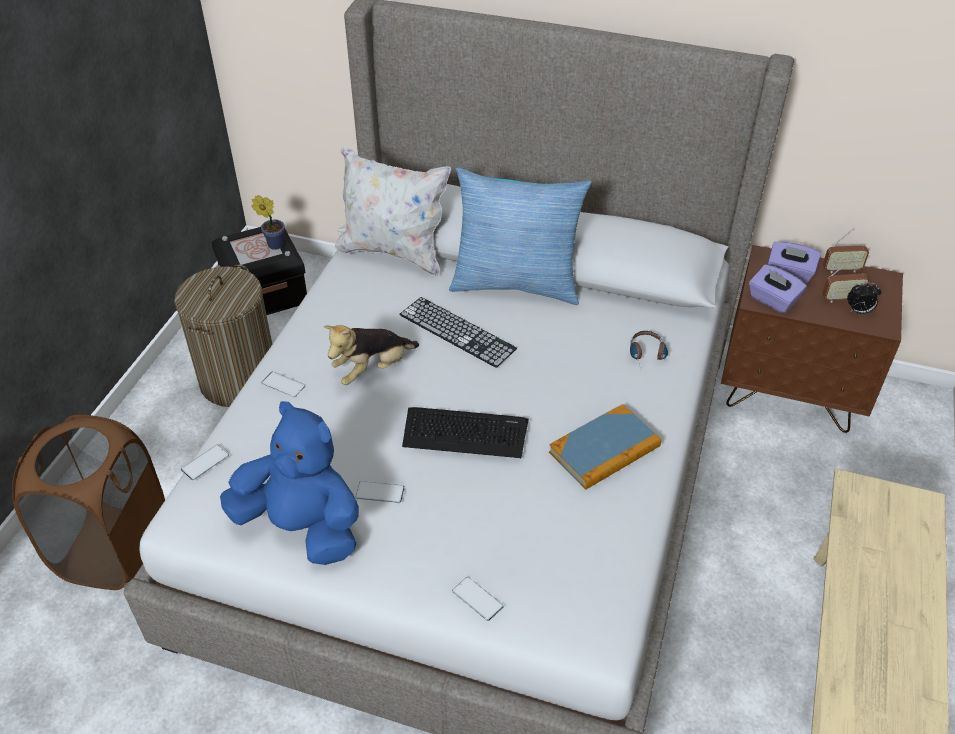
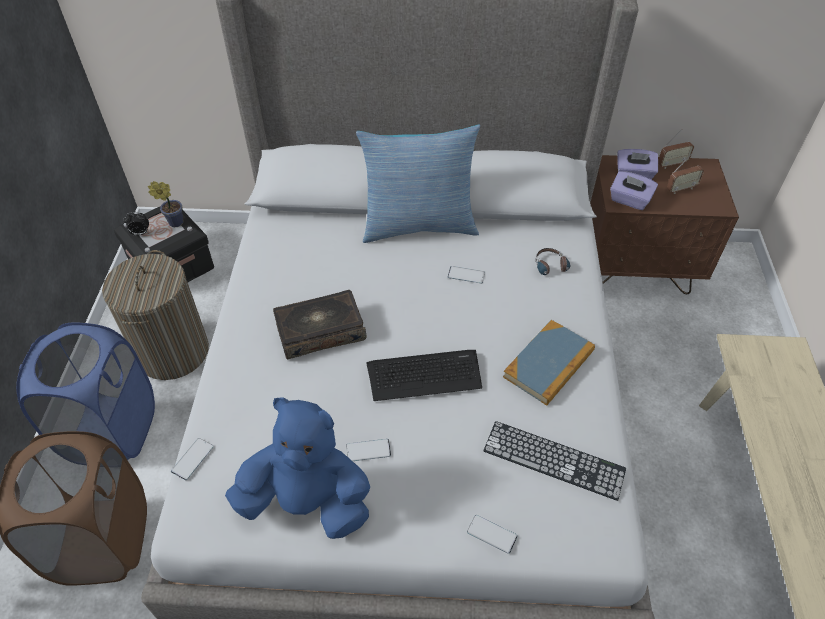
camera: 15 degrees left, 5 degrees up
phone [261,371,306,397] -> phone moved to [448,266,485,284]
plush toy [324,325,419,385] -> book [273,290,367,359]
white pillow [335,145,451,277] -> none
keyboard [399,297,517,368] -> keyboard moved to [483,421,626,501]
alarm clock [847,283,881,314] -> alarm clock moved to [123,212,149,236]
none -> blue laundry basket [16,323,155,460]

